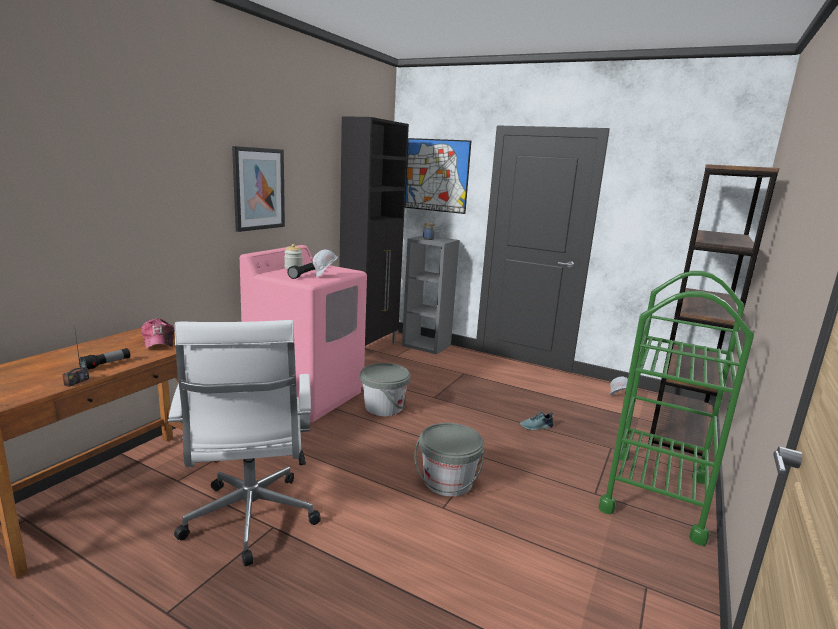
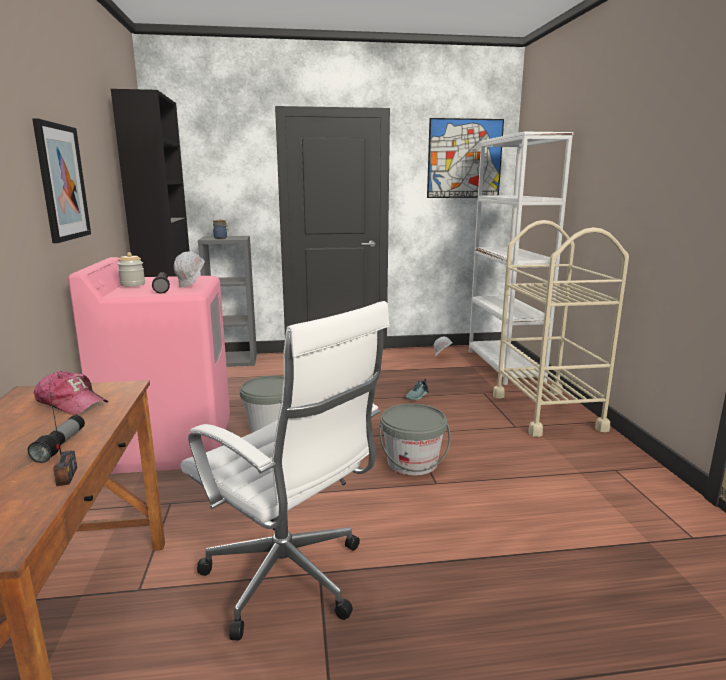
camera: 35 degrees left, 0 degrees up
picture [405,138,471,214] -> picture moved to [427,118,504,198]
green cart [599,271,754,546] -> beige cart [493,220,629,437]
brown bookcase [648,164,780,456] -> white bookcase [469,132,574,385]

